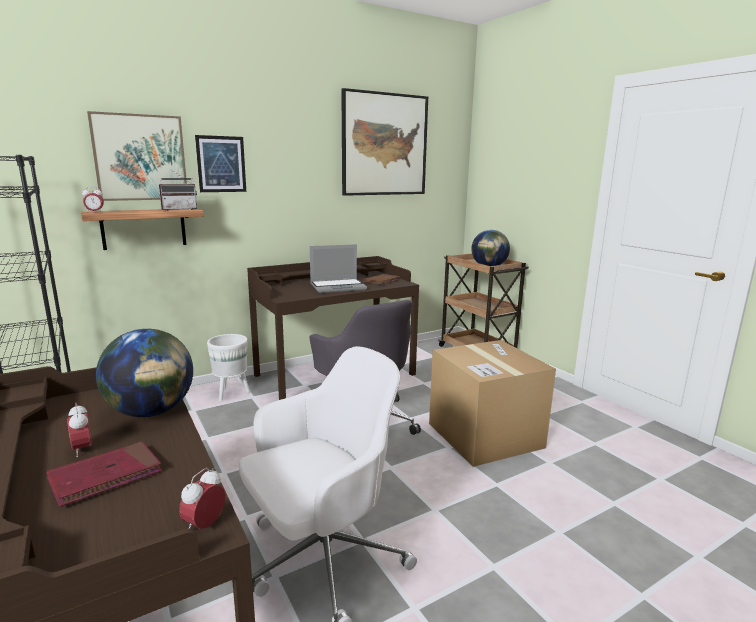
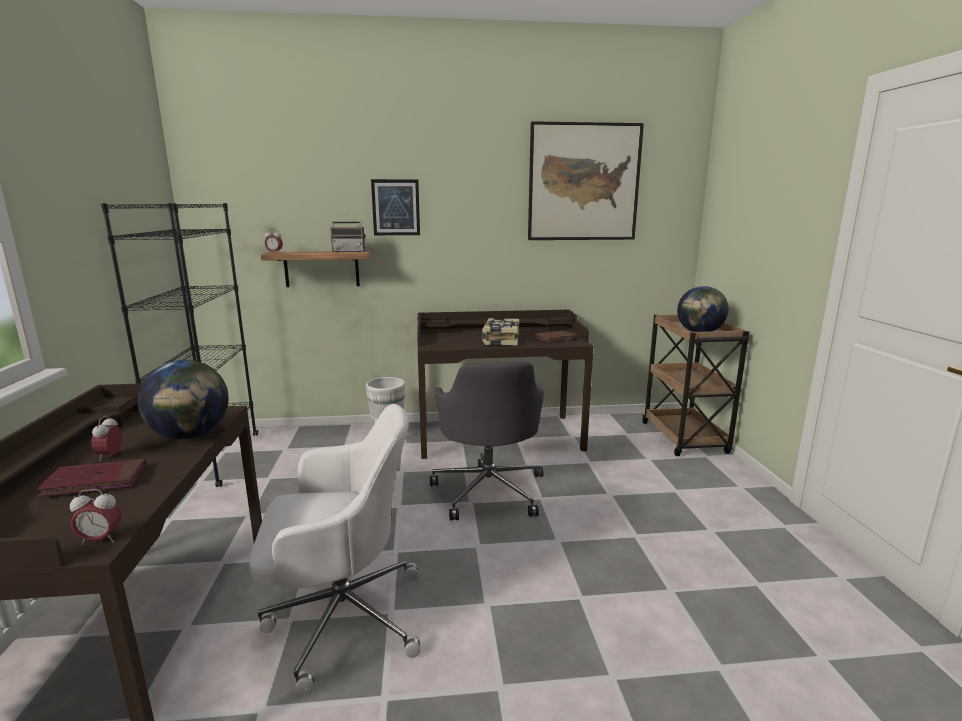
camera: 25 degrees right, 0 degrees up
picture [87,111,187,201] -> none
alarm clock [179,468,225,529] -> alarm clock turned 150 degrees counterclockwise [70,489,121,545]
laptop [310,244,367,293] -> book [482,318,519,346]
cardboard box [429,340,556,467] -> none

